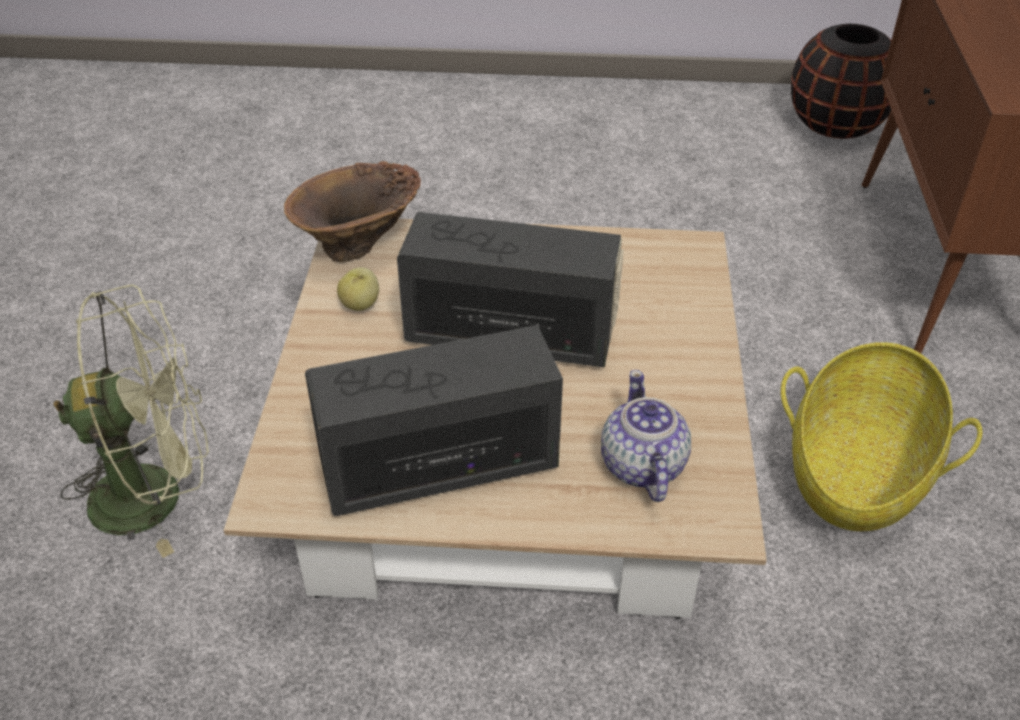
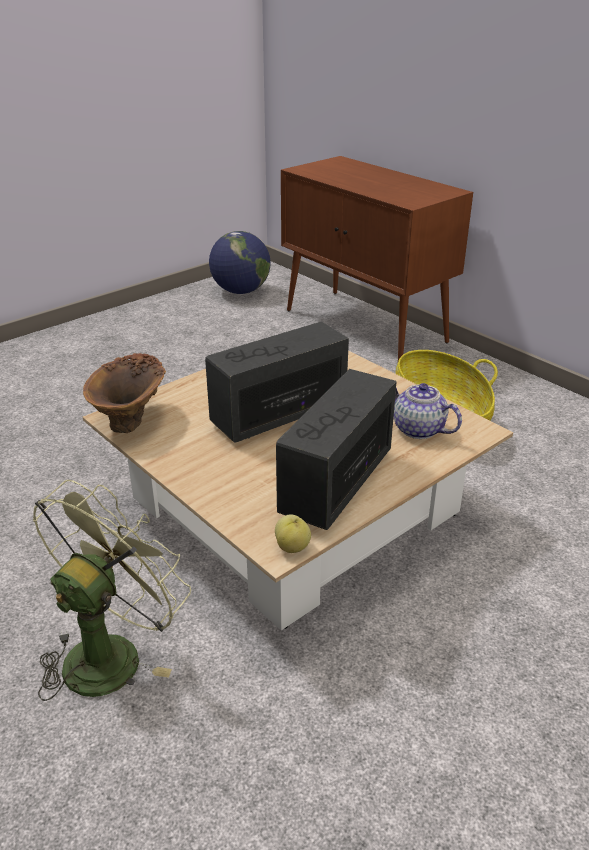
camera: 45 degrees left, 10 degrees down
apple [337,267,379,311] -> apple moved to [275,514,311,553]
black vase [791,24,891,139] -> globe [209,231,271,294]

